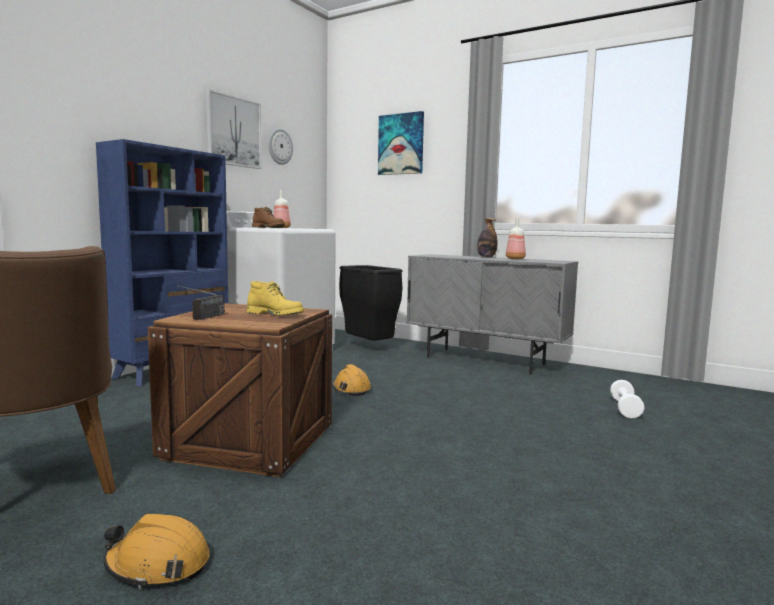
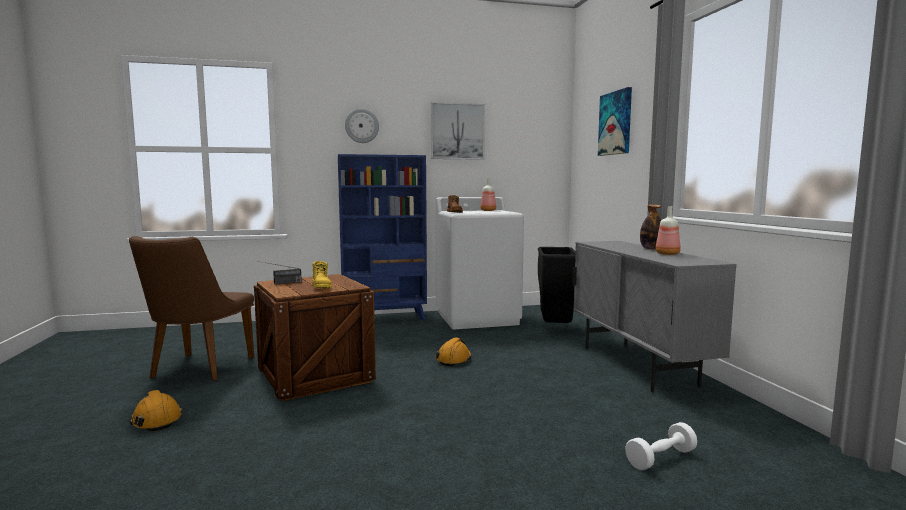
camera: 45 degrees right, 0 degrees up
wall clock [268,128,293,165] -> wall clock moved to [345,109,379,143]

